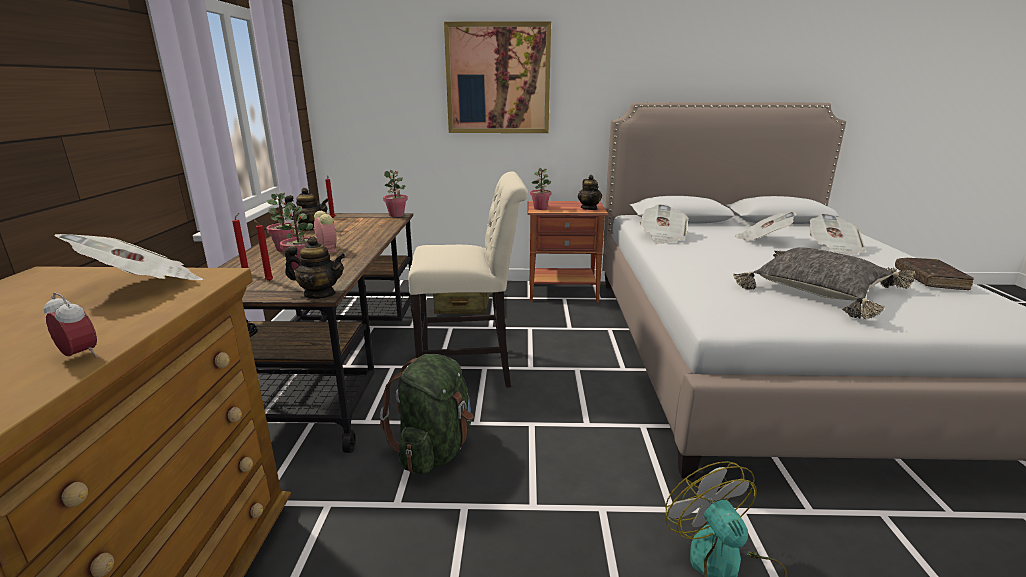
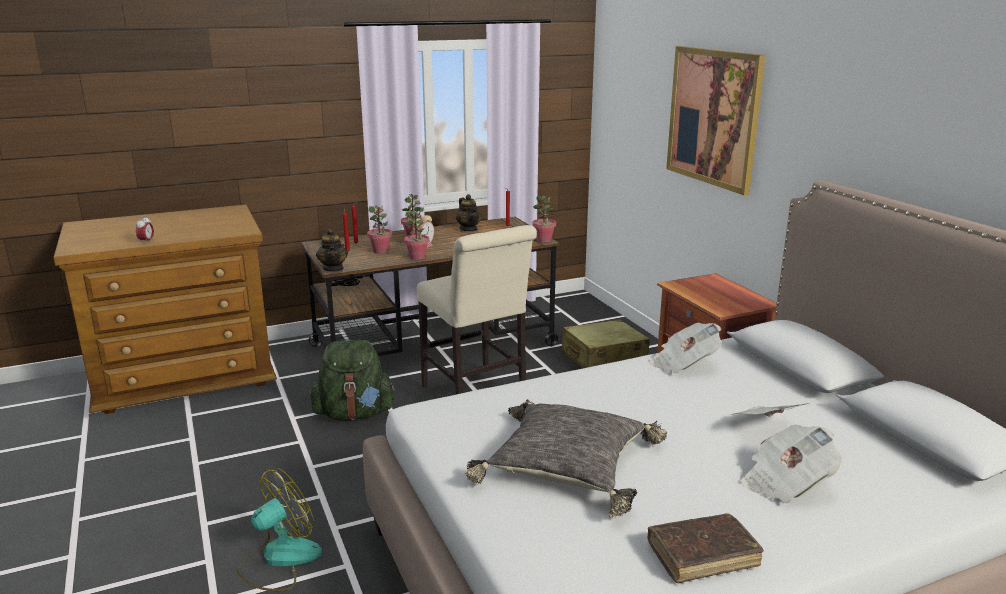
camera: 65 degrees right, 0 degrees up
newspaper [54,234,205,280] -> none
potted plant [530,168,551,210] -> potted plant moved to [404,210,429,260]
teapot [578,175,602,210] -> none

